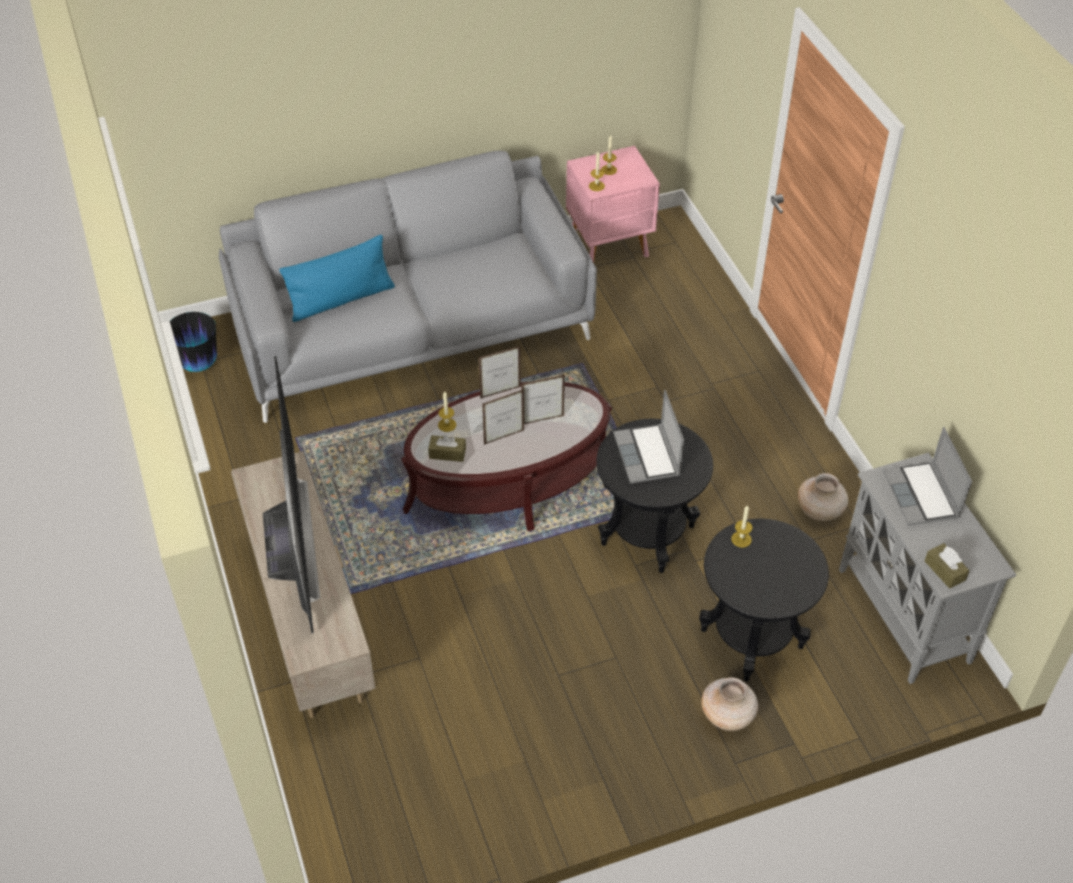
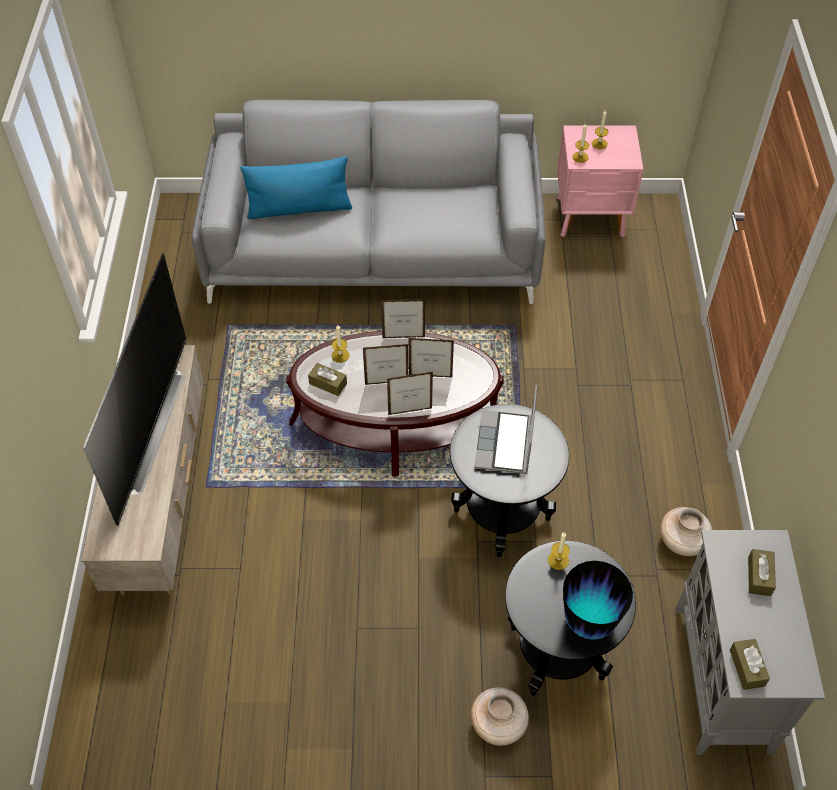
camera: 20 degrees right, 5 degrees up
vase [170,312,217,372] -> vase moved to [563,561,633,640]
laptop [883,427,972,526] -> brown tissue box [748,549,776,596]
none -> picture frame [387,372,433,415]

